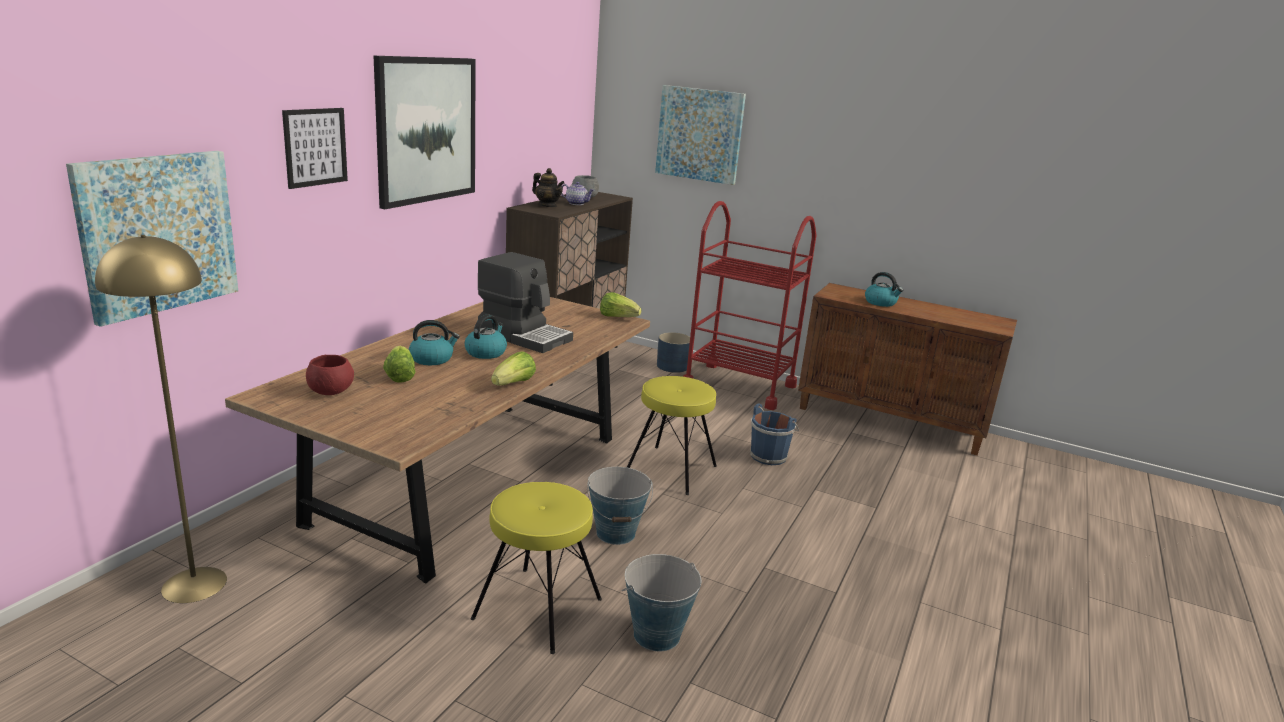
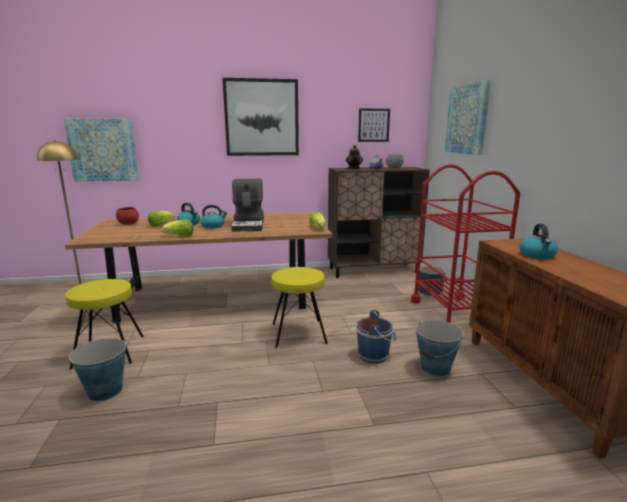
camera: 55 degrees right, 5 degrees down
picture [282,108,348,189] -> picture moved to [358,109,390,142]
bucket [587,467,653,545] -> bucket moved to [414,320,464,376]

